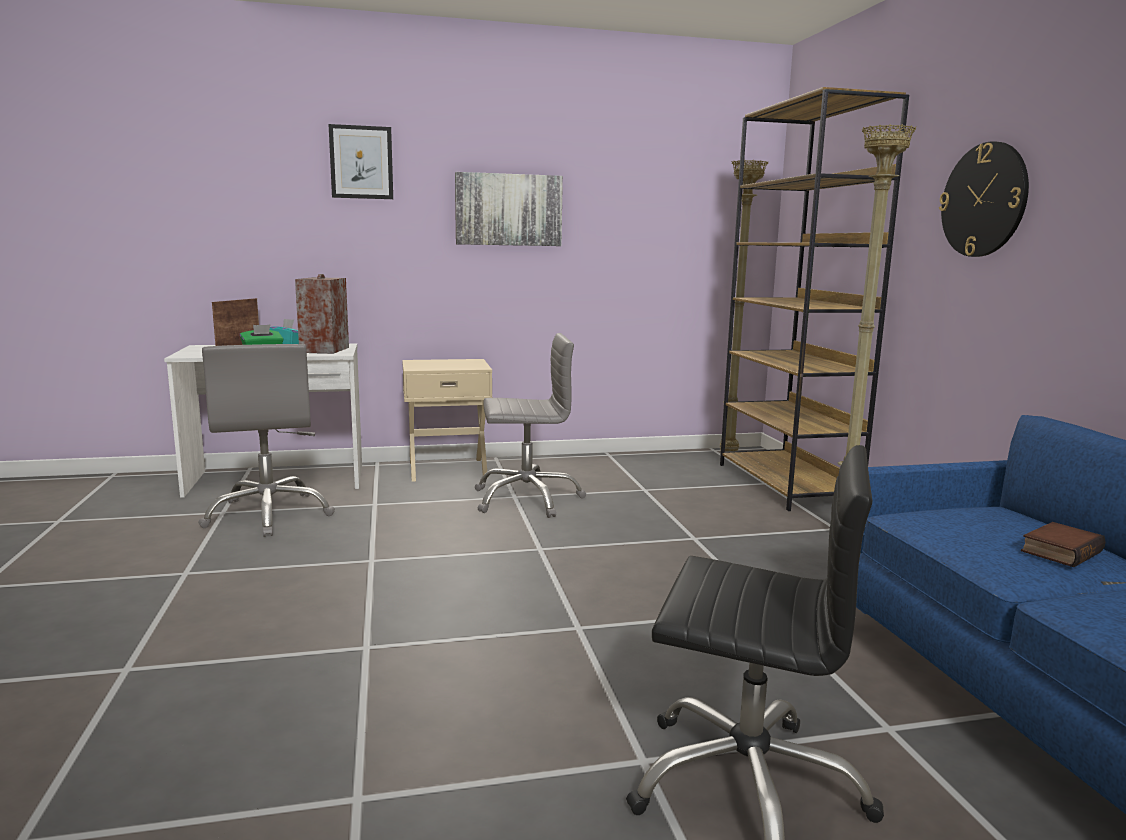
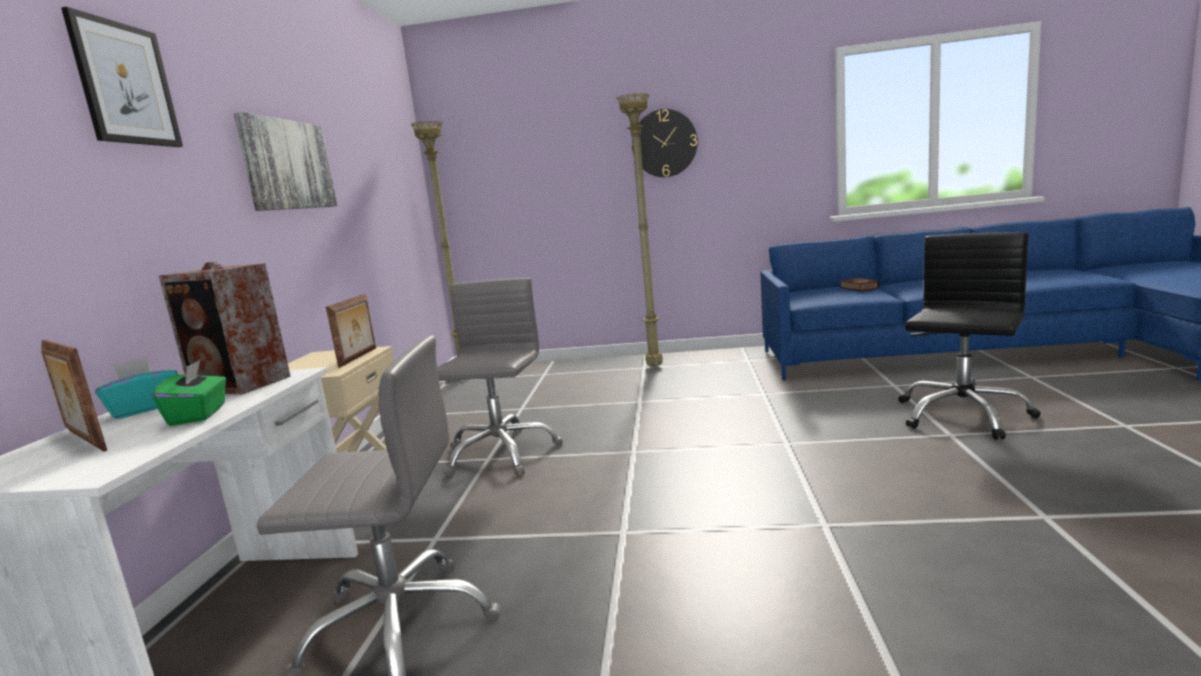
camera: 70 degrees left, 0 degrees up
brown bookcase [720,87,909,511] -> none
none -> picture frame [326,293,376,368]

